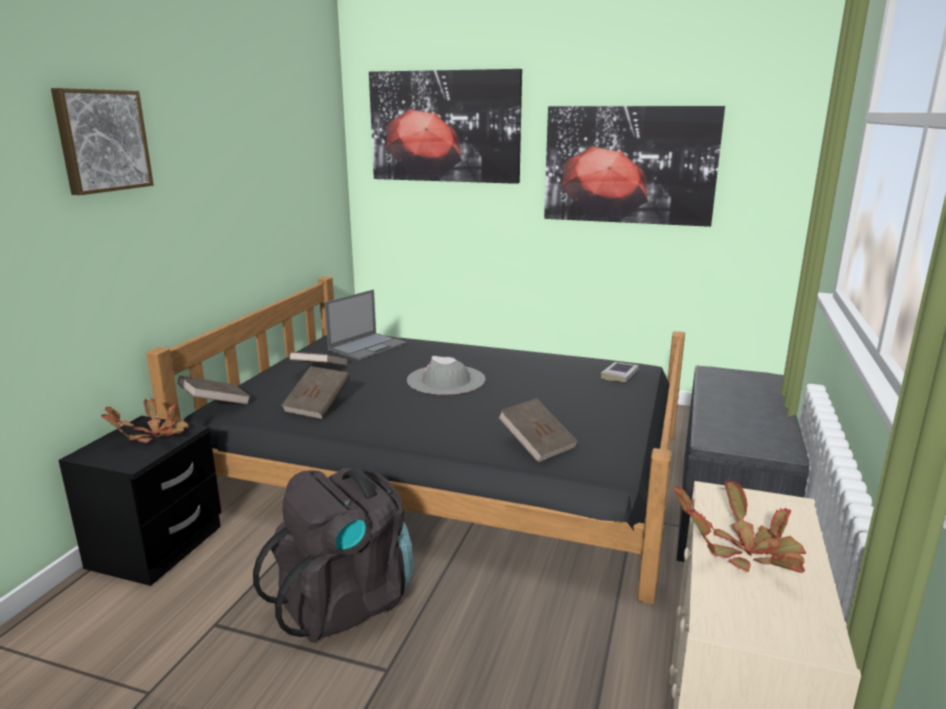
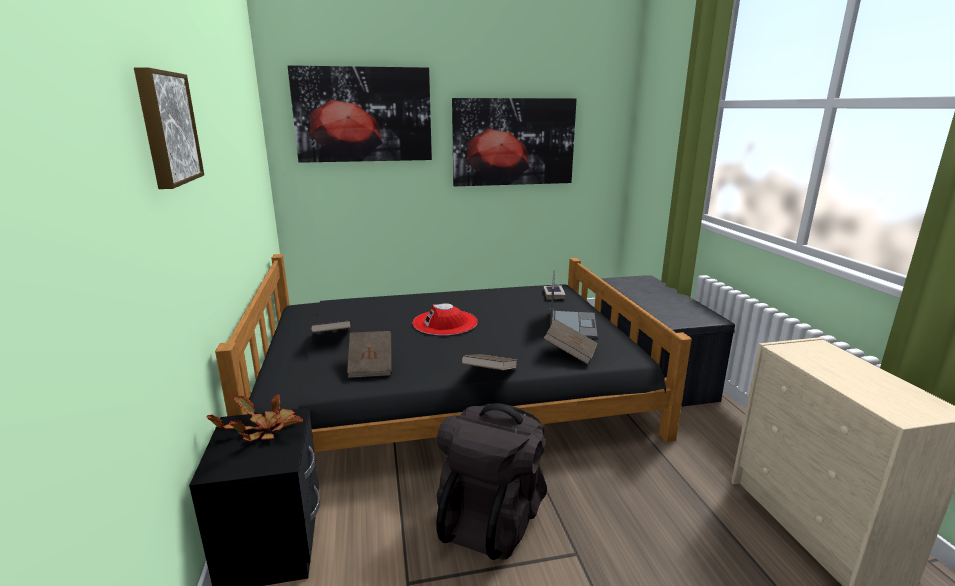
camera: 30 degrees left, 0 degrees up
brown book [178,375,251,405] -> brown book moved to [461,354,517,370]
laptop [324,290,407,360] -> laptop moved to [550,270,598,338]
grey hat [407,356,485,395] -> red hat [413,303,478,335]
potted plant [673,479,806,573] -> none

